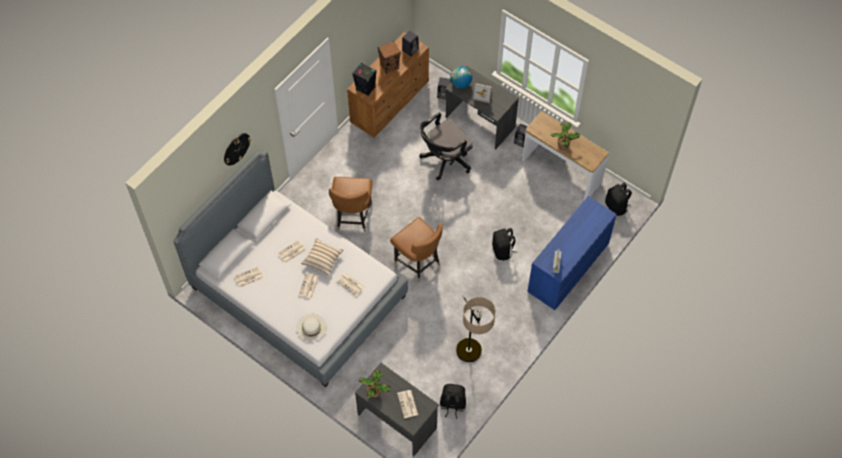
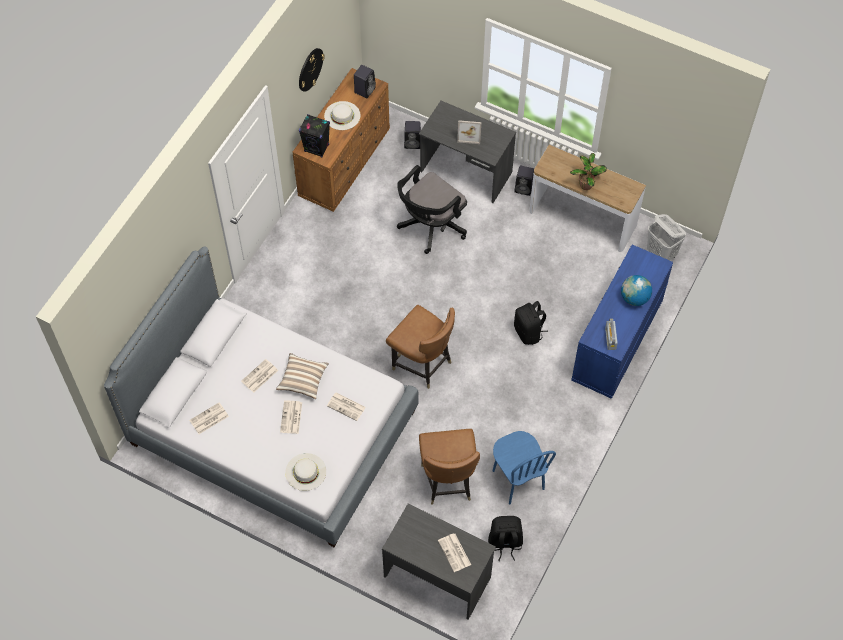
camera: 10 degrees left, 0 degrees up
wall clock [224,133,251,166] -> wall clock moved to [299,48,325,92]
brown chair [329,177,372,232] -> brown chair moved to [419,429,480,505]
potted plant [359,369,391,399] -> none
brown speaker [377,41,401,74] -> white hat [324,101,361,130]
globe [450,66,472,89] -> globe moved to [621,275,652,306]
floor lamp [456,295,496,362] -> blue chair [492,431,556,505]
black backpack [605,183,632,216] -> white laundry basket [647,214,686,260]

